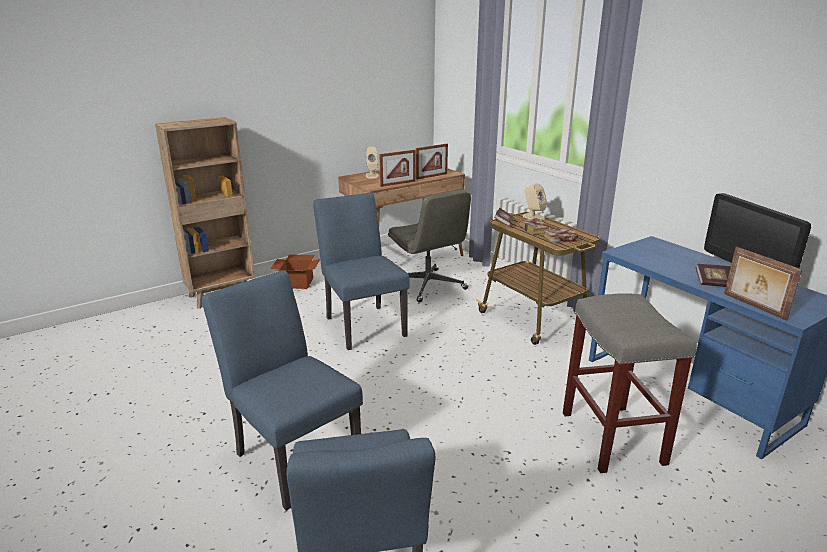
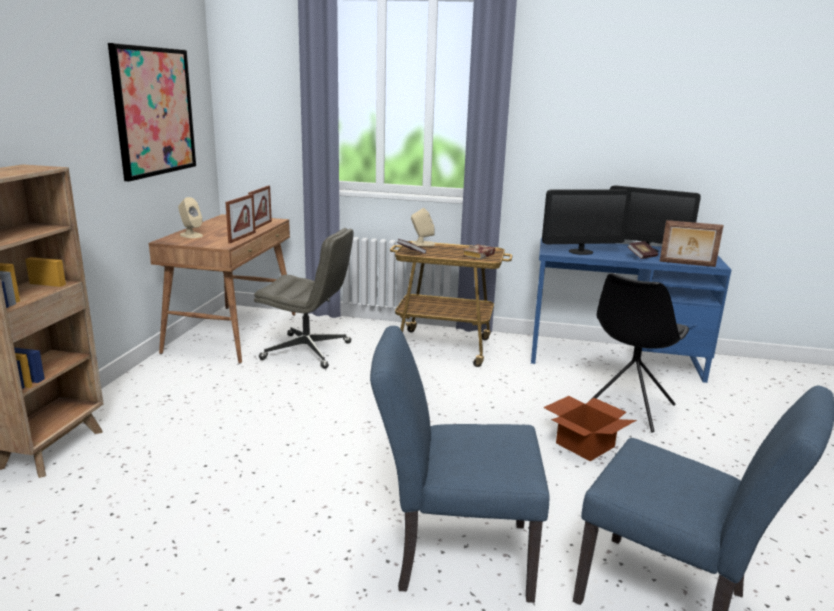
camera: 45 degrees left, 5 degrees down
cardboard box [270,254,320,289] -> cardboard box moved to [543,396,637,461]
blue chair [313,193,410,350] -> none
book [519,218,551,235] -> none
grey stool [563,293,697,473] -> black chair [588,273,689,432]
none -> picture [108,43,196,181]
none -> monitor [542,190,631,255]

